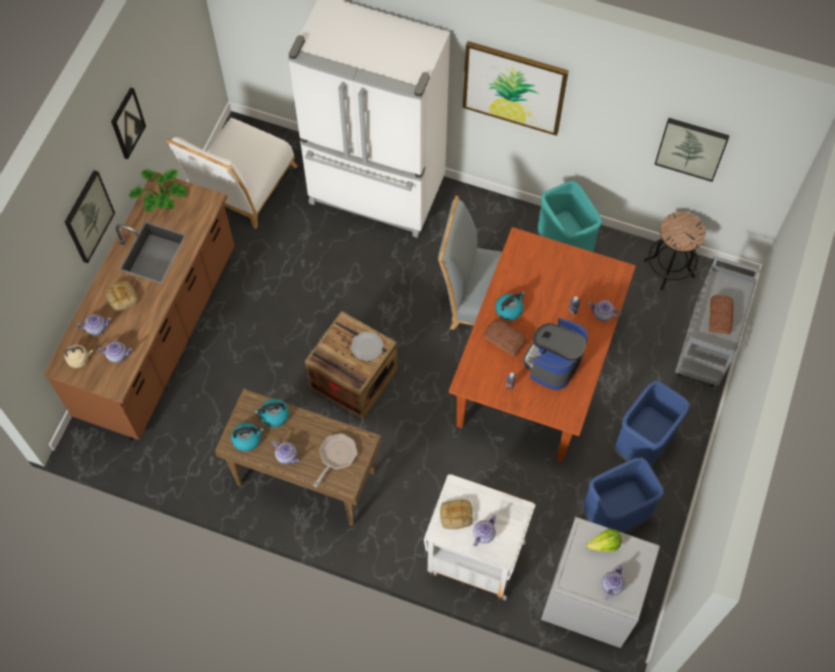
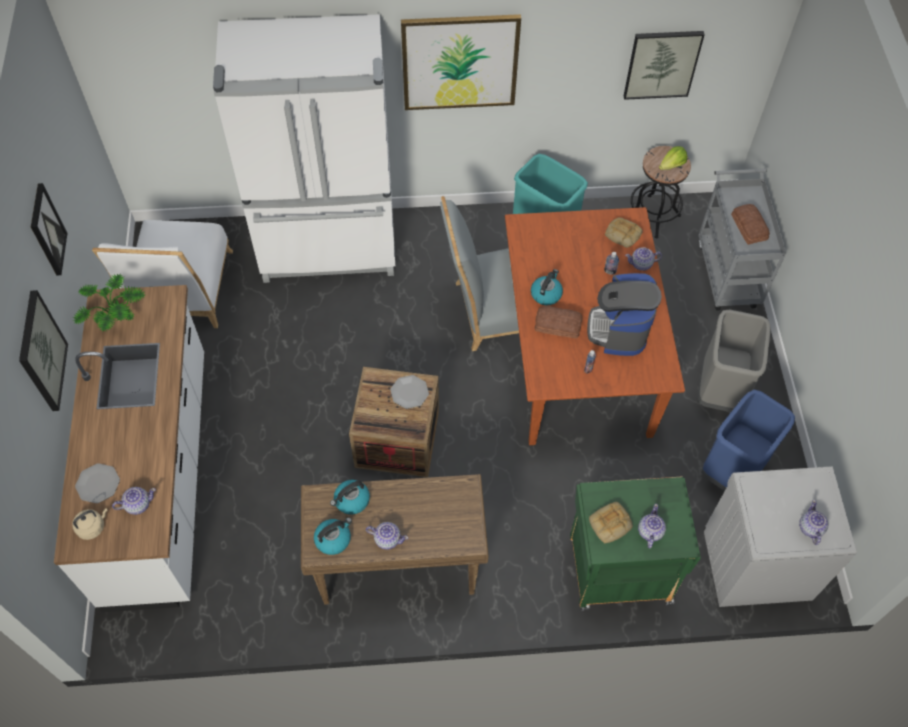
camera: 25 degrees left, 5 degrees down
brown counter [43,171,234,441] -> white counter [54,285,204,612]
teapot [77,314,111,336] -> plate [75,463,120,504]
bread [106,281,138,311] -> bread moved to [605,217,643,248]
frying pan [313,433,357,488] -> none
white cart [424,474,536,601] -> green cart [570,476,701,611]
lettuce [586,529,622,552] -> lettuce moved to [659,146,687,170]
blue trash can [614,381,690,467] -> grey trash can [698,309,770,412]

